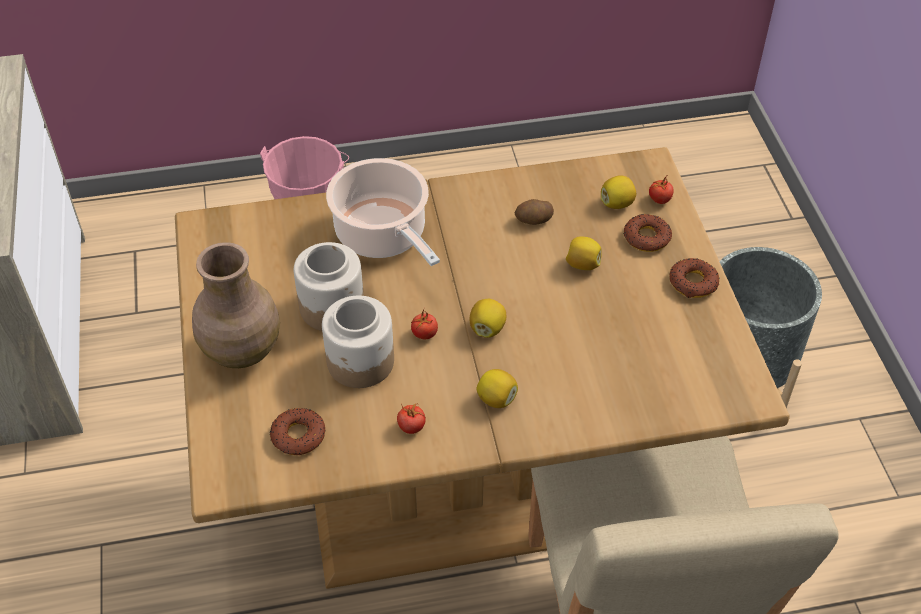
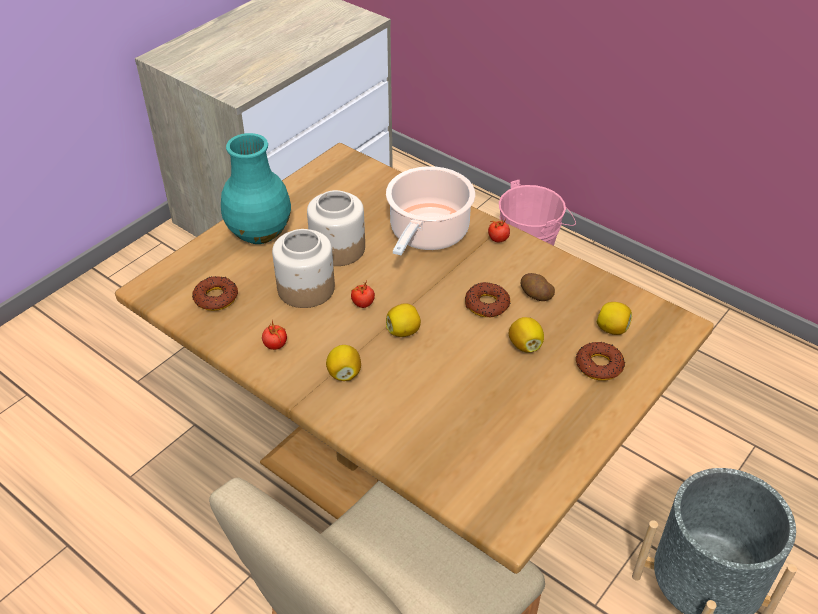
camera: 50 degrees right, 5 degrees down
brown vase [192,242,280,368] -> turquoise vase [221,133,291,244]
tomato [649,176,674,204] -> tomato moved to [488,219,510,242]
donut [669,258,720,298] -> donut moved to [465,282,510,317]

